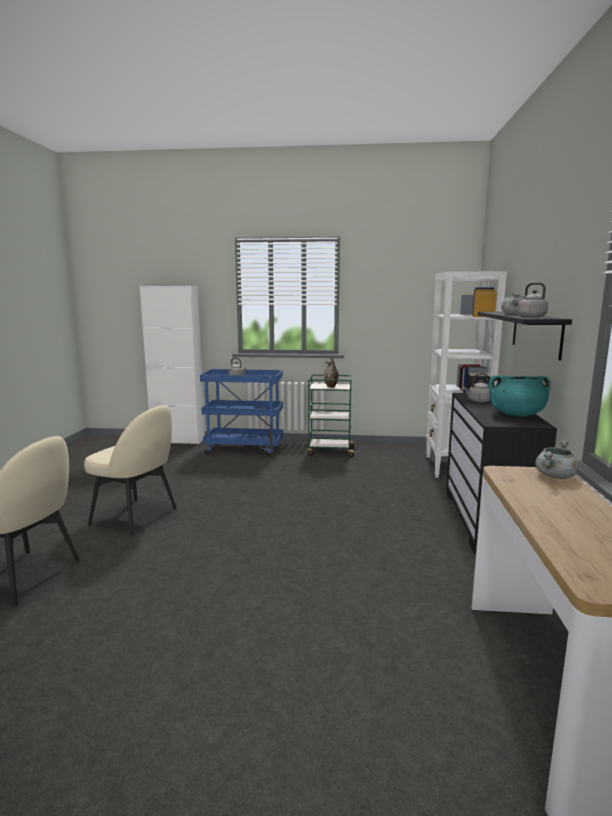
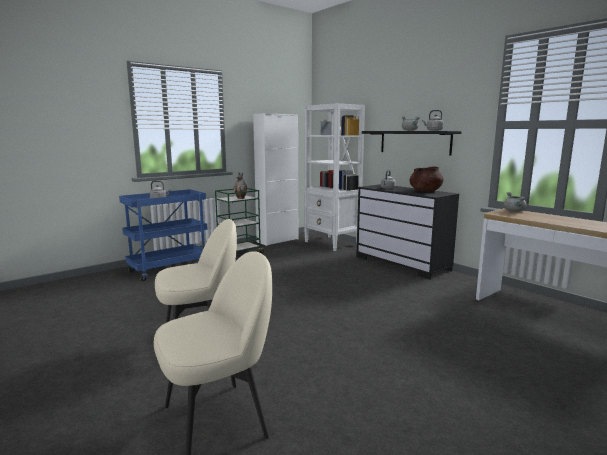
camera: 45 degrees left, 0 degrees up
white cabinet [140,286,205,445] -> white cabinet moved to [253,113,298,246]
turquoise cooking pot [489,375,550,416] -> brown cooking pot [410,166,444,192]

